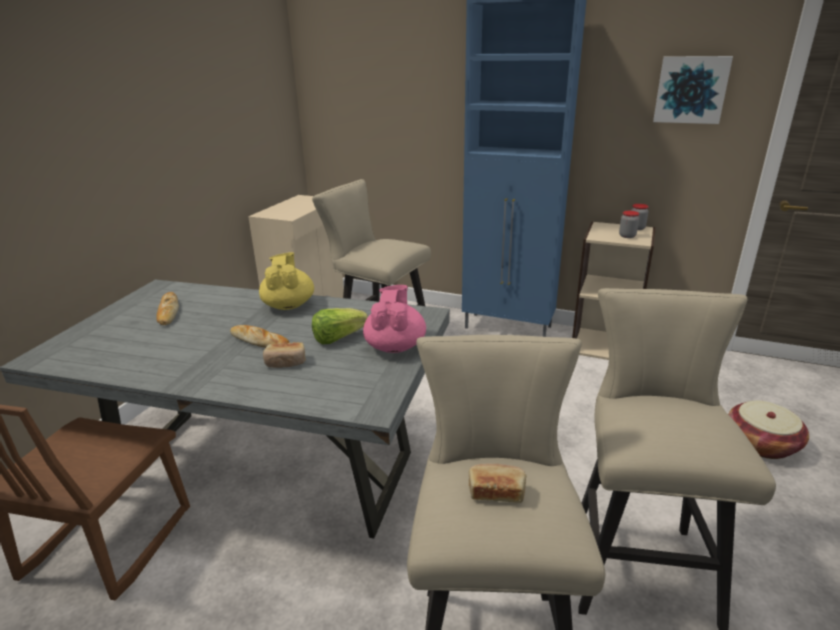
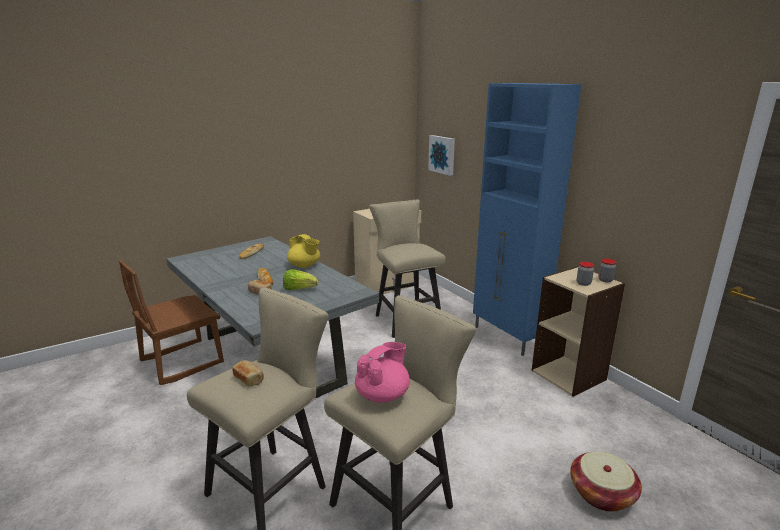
camera: 35 degrees right, 5 degrees down
yellow teapot [259,252,314,310] -> yellow teapot turned 105 degrees clockwise [287,234,320,268]
pink teapot [363,285,426,353] -> pink teapot moved to [355,342,410,403]
picture [653,56,733,124] -> picture moved to [428,135,455,176]

